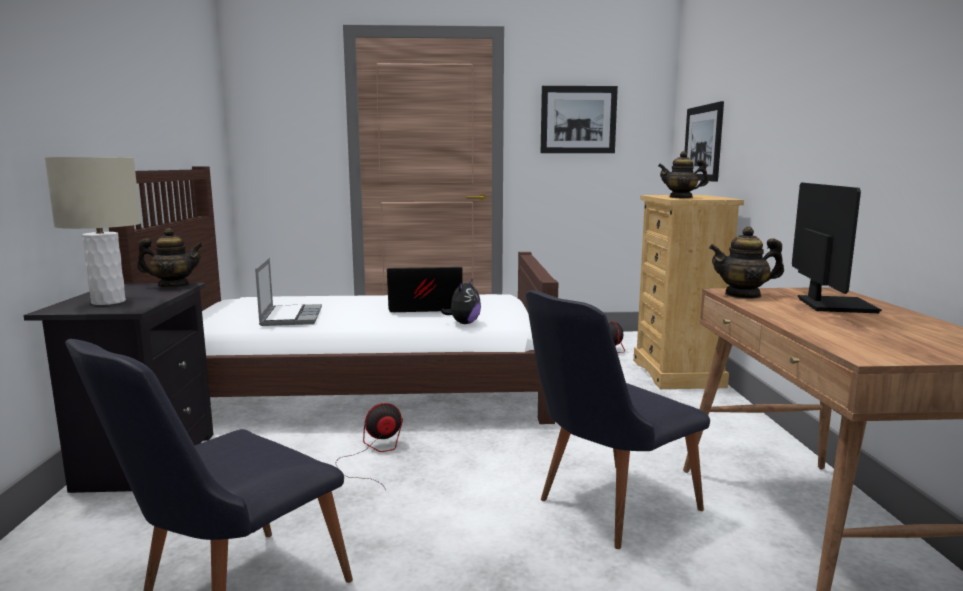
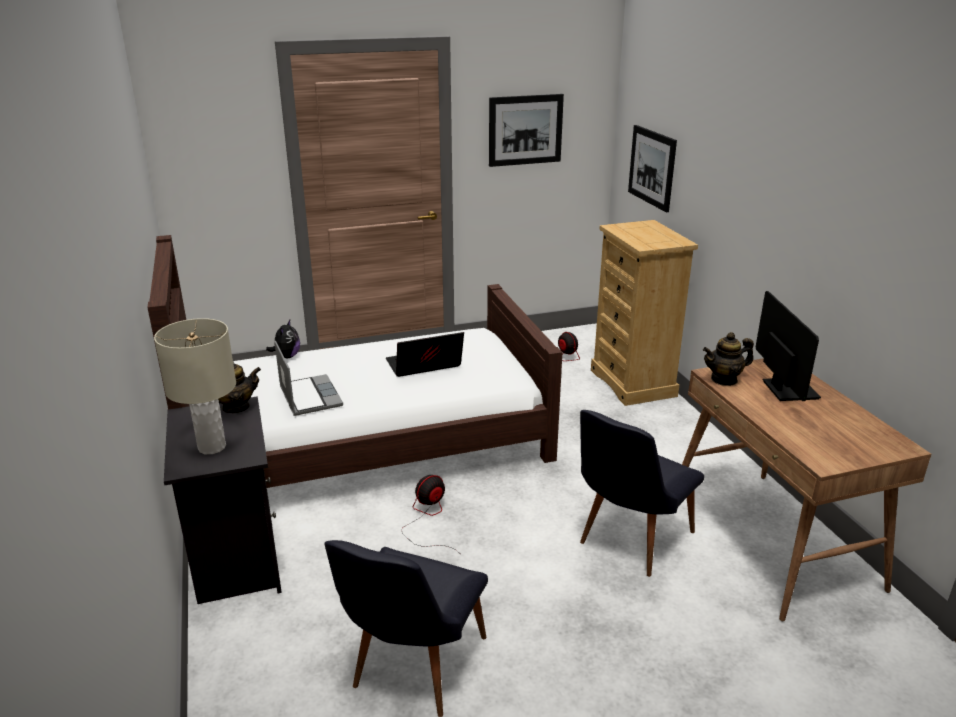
camera: 15 degrees left, 15 degrees up
plush toy [441,278,481,324] -> plush toy moved to [266,320,300,358]
teapot [658,151,709,198] -> none

